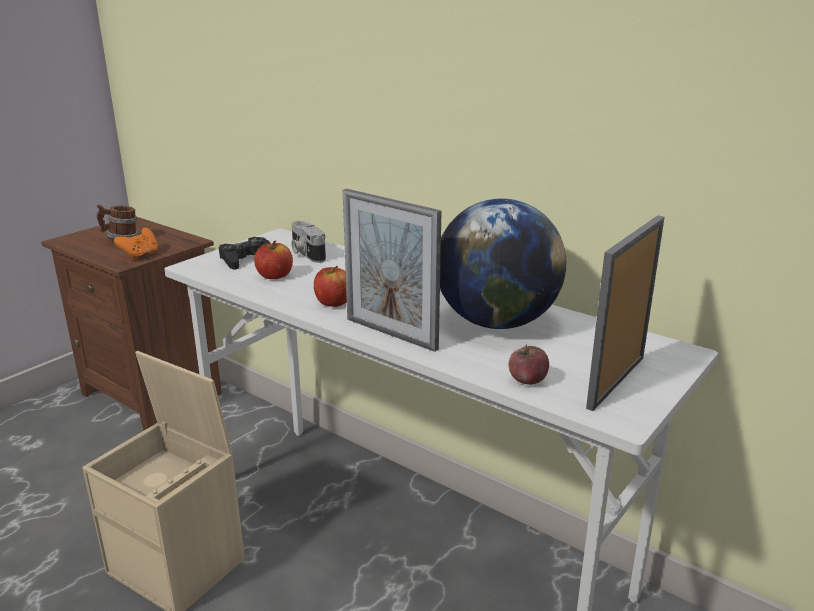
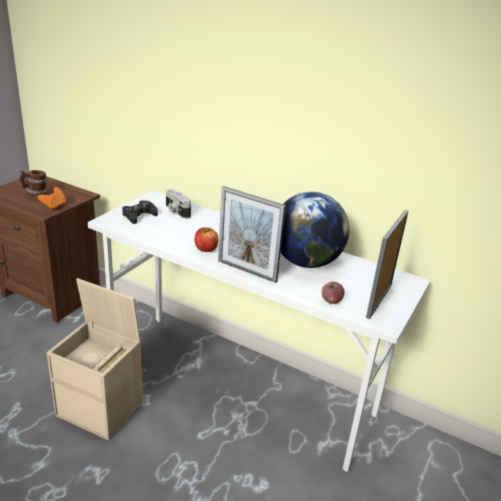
camera: 10 degrees left, 5 degrees up
apple [254,240,293,279] -> none

